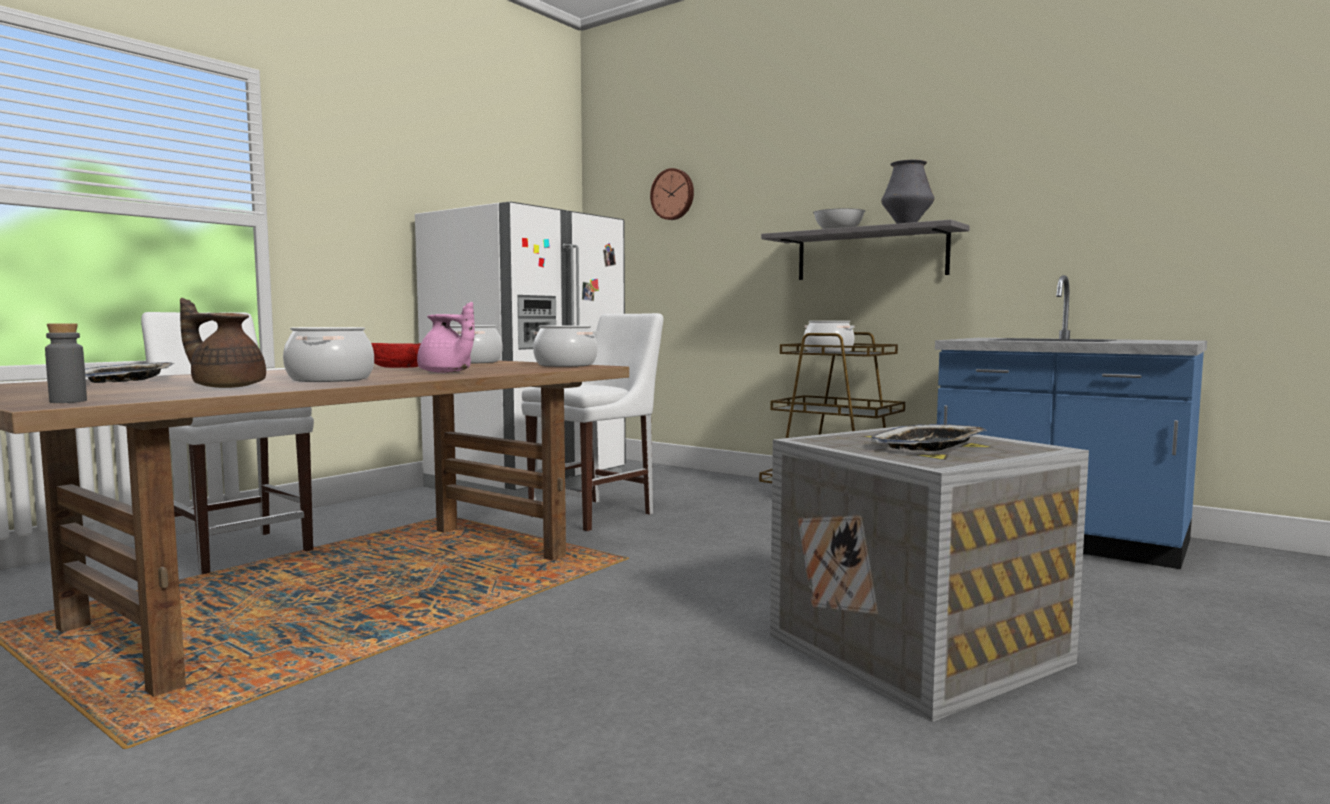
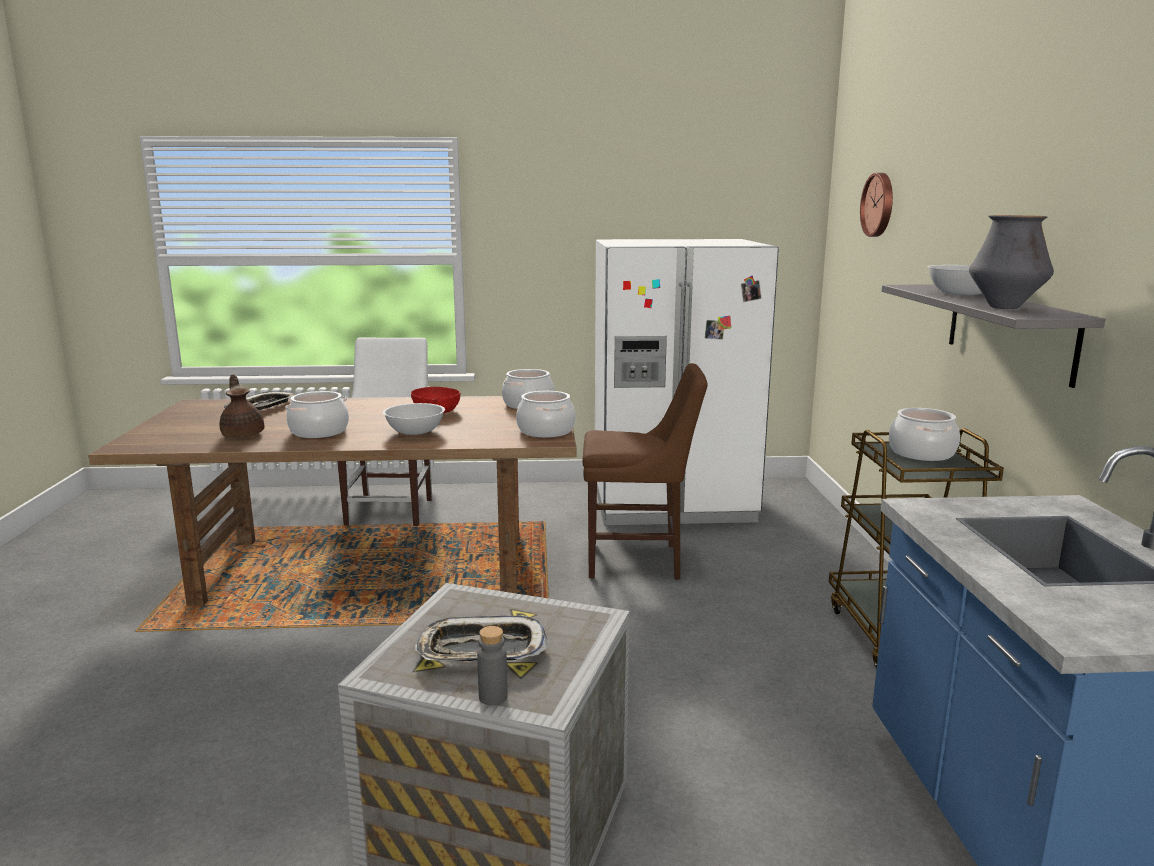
camera: 50 degrees right, 10 degrees up
grey bottle [45,323,87,403] -> grey bottle moved to [477,626,508,705]
pink teapot [417,302,475,373] -> white bowl [383,403,445,435]
white chair [521,313,664,531] -> brown chair [582,363,708,579]

